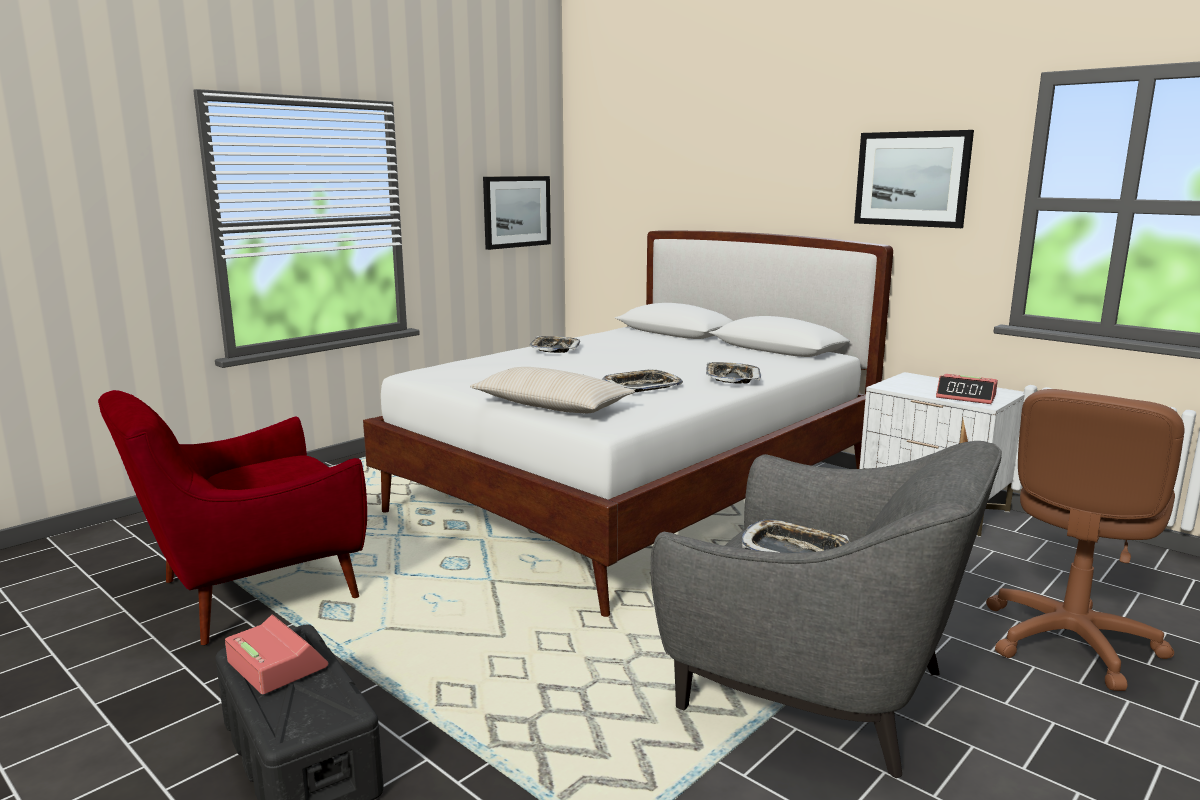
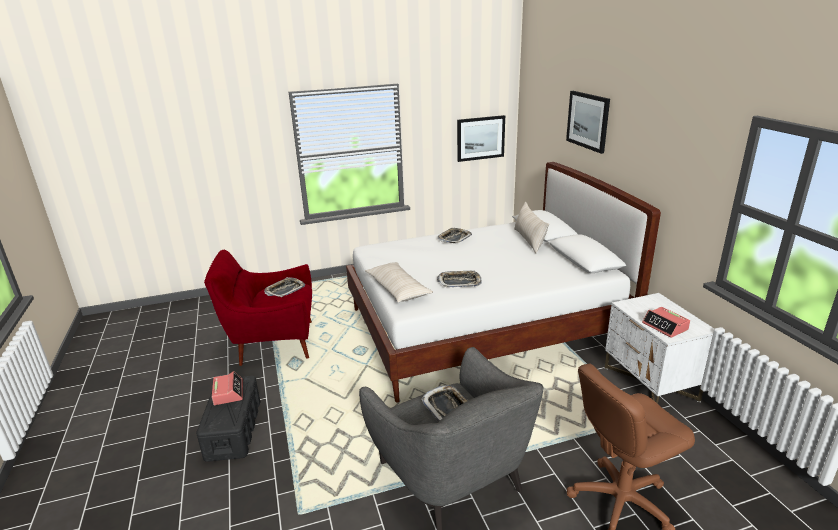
camera: 30 degrees right, 10 degrees up
tray [706,362,761,384] -> tray moved to [264,277,305,297]
picture [854,130,974,228] -> picture moved to [566,91,610,154]
none -> beige pillow [514,202,549,254]

